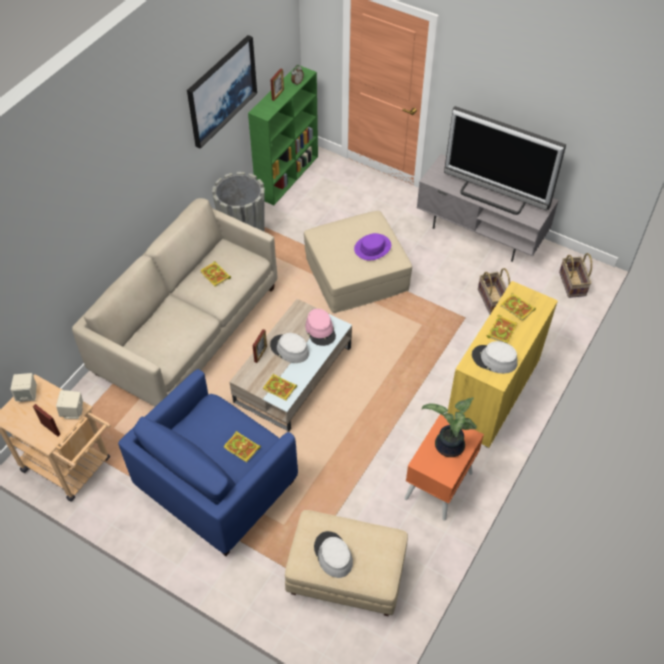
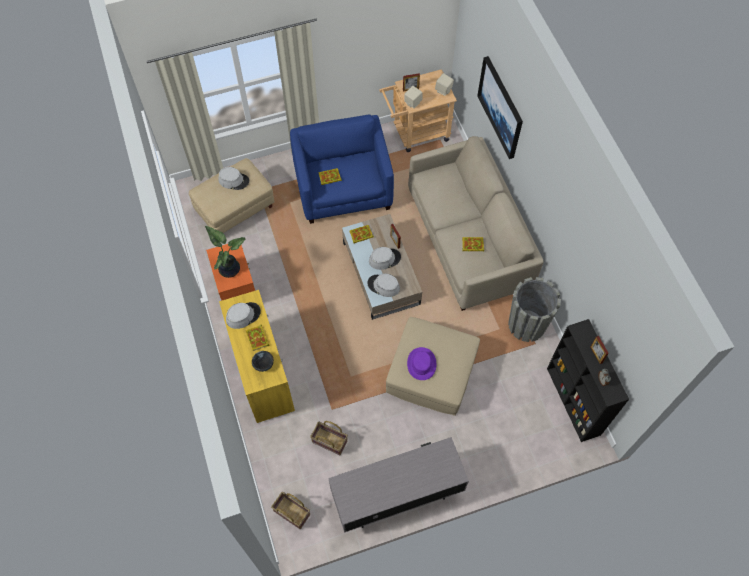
camera: 130 degrees right, 10 degrees up
picture [187,35,257,149] -> picture moved to [477,56,523,159]
green bookcase [248,65,318,205] -> black bookcase [547,319,629,442]
pink hat [305,309,336,346] -> grey hat [367,274,400,297]
television [444,106,566,215] -> none
book [501,293,536,321] -> black bowl [252,351,274,372]

